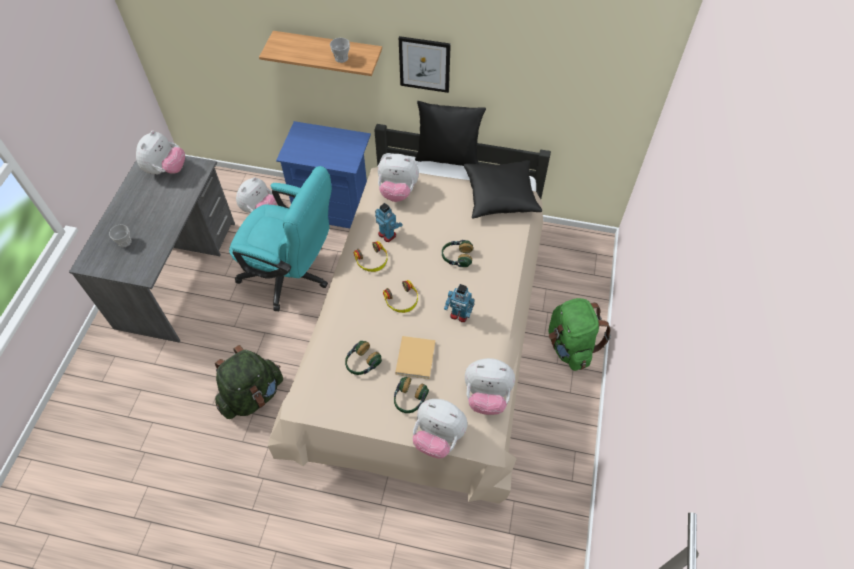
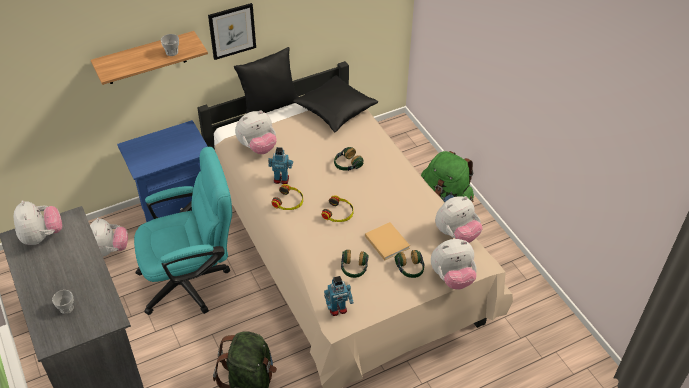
camera: 40 degrees left, 10 degrees down
toy robot [444,284,475,322] -> toy robot moved to [324,276,354,316]

